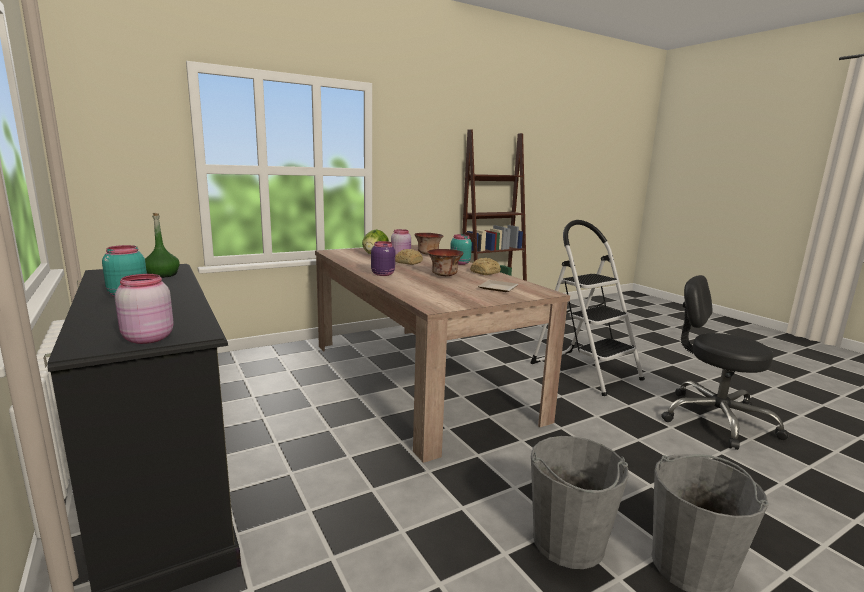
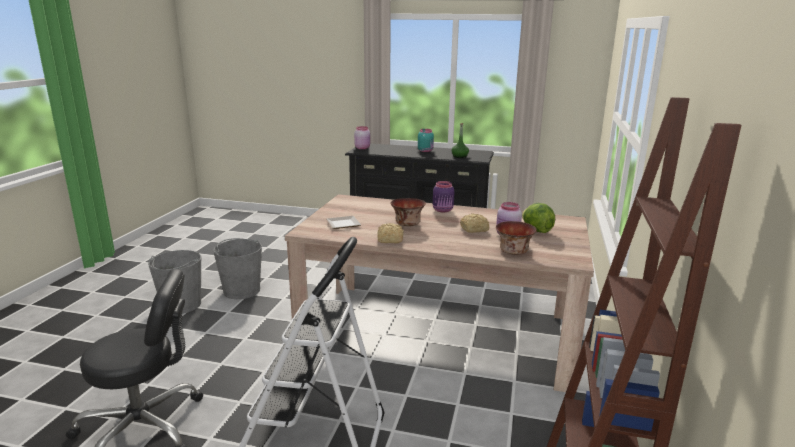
camera: 135 degrees right, 5 degrees up
turquoise jar [450,234,472,265] -> none

